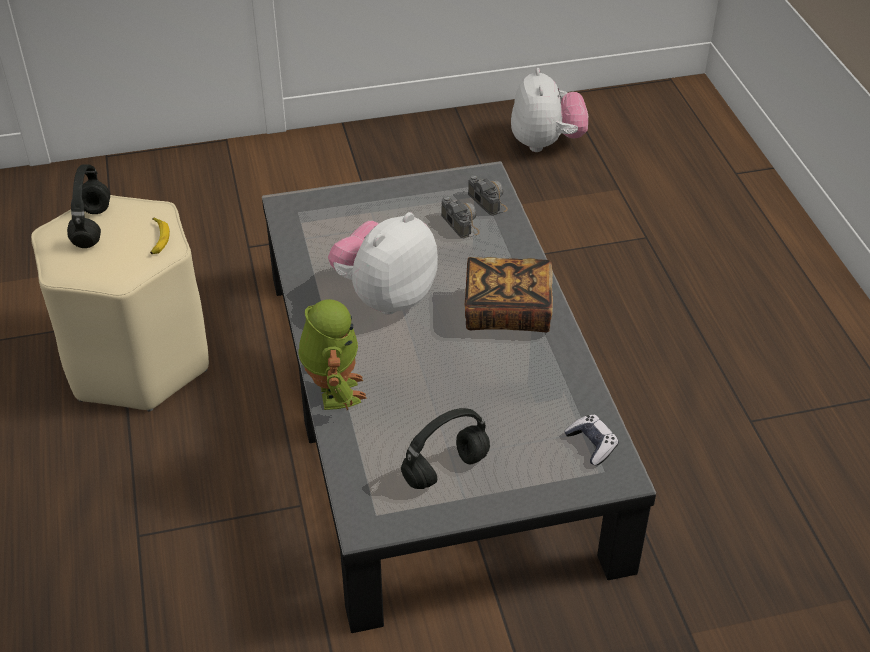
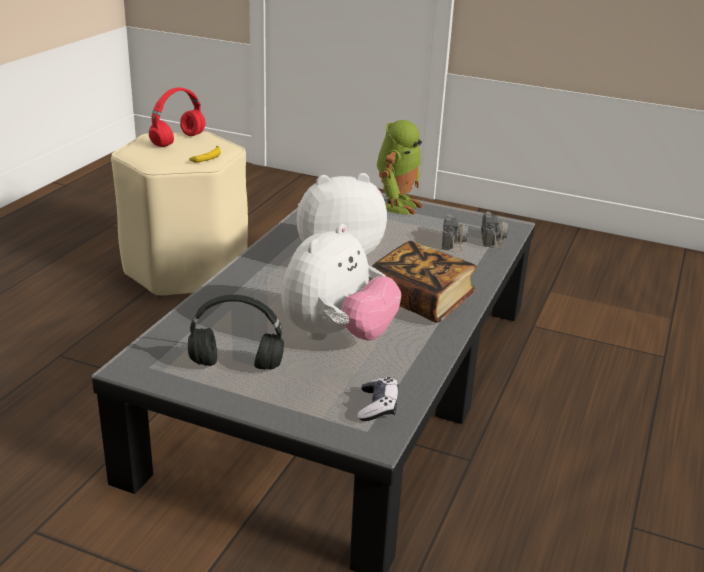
camera: 35 degrees right, 15 degrees down
black headphones [67,165,110,248] -> red headphones [149,87,206,147]
toy robot [298,299,367,410] -> toy robot moved to [377,120,423,215]
plush toy [511,68,588,152] -> plush toy moved to [282,224,401,340]

